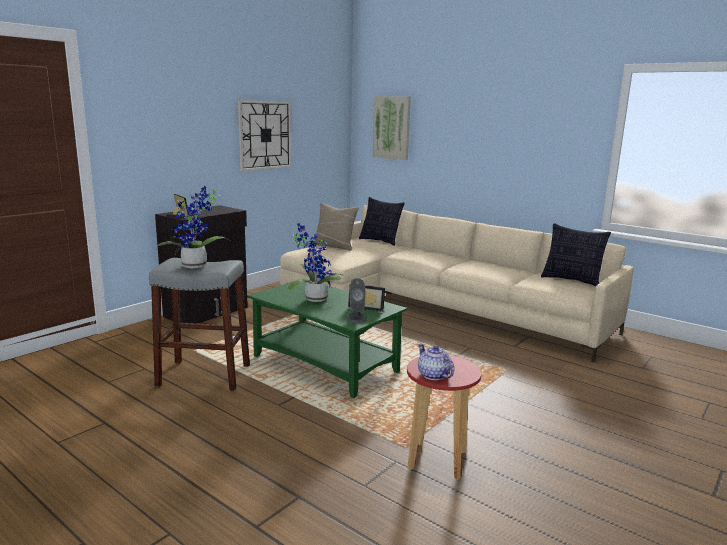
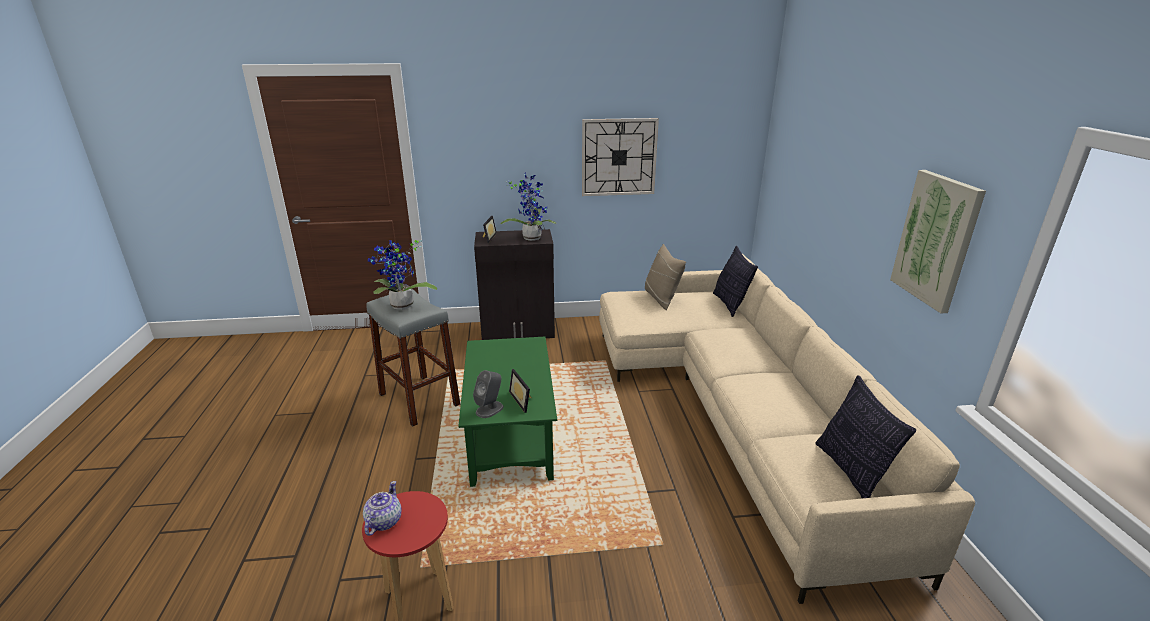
camera: 45 degrees right, 10 degrees up
potted plant [287,223,344,302] -> potted plant moved to [500,174,557,241]
picture [373,96,411,160] -> picture moved to [890,170,986,313]

